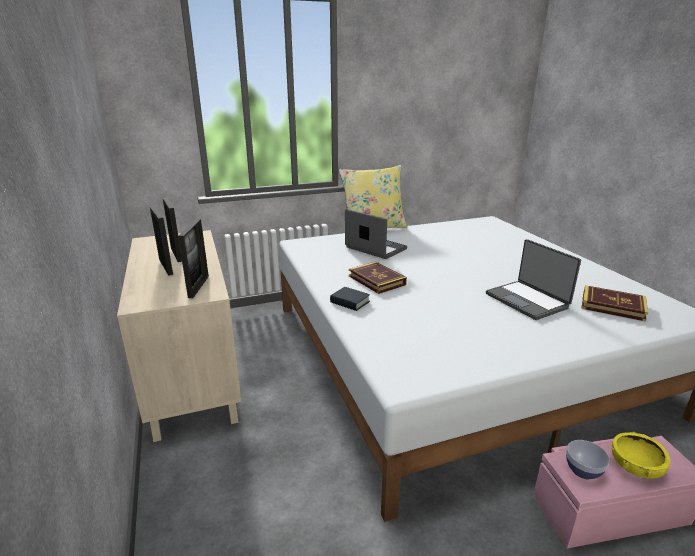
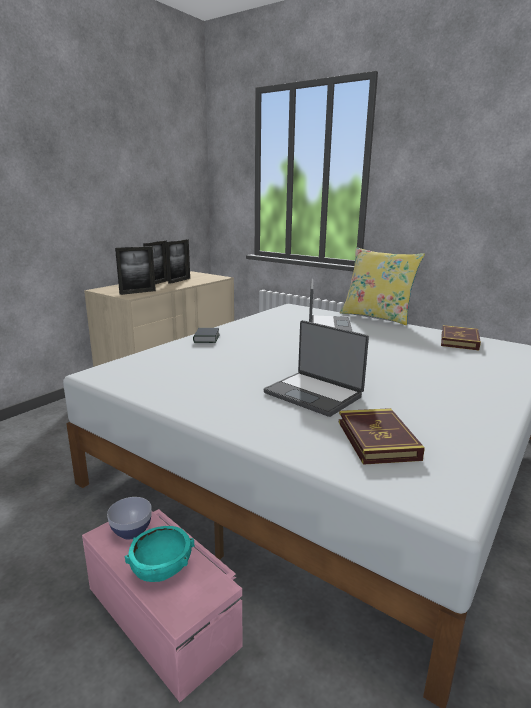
camera: 55 degrees right, 5 degrees down
book [349,262,407,294] -> book moved to [441,325,481,350]
laptop [486,239,581,320] -> laptop turned 75 degrees counterclockwise [263,320,369,417]
yellow bowl [611,432,670,479] -> turquoise bowl [125,526,195,582]

